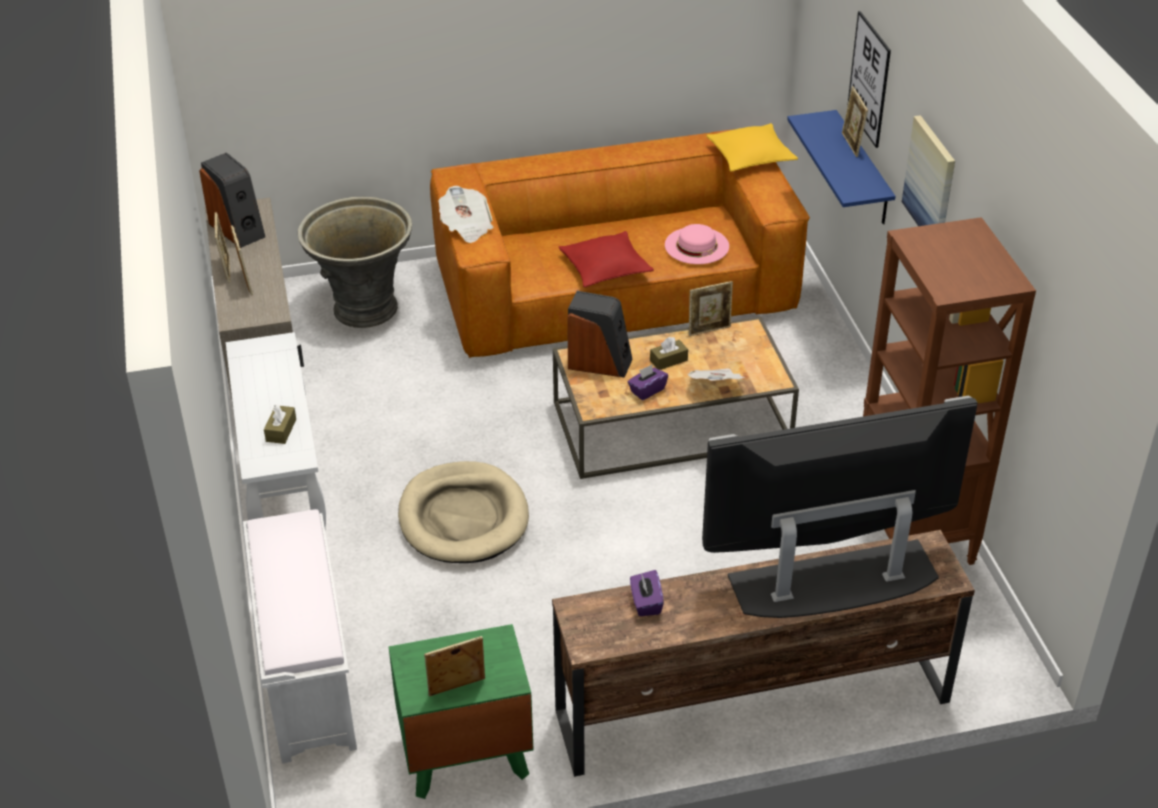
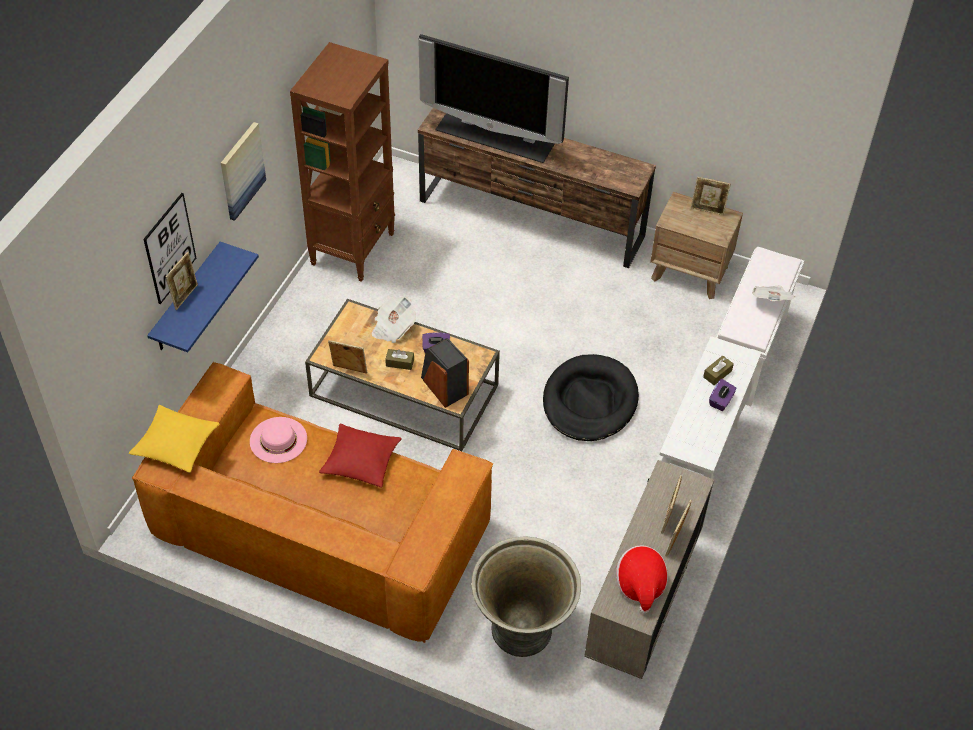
camera: 145 degrees left, 10 degrees up
speaker [199,153,265,248] -> hat [616,545,668,613]
green nightstand [389,624,534,799] -> brown nightstand [650,192,743,299]
beige dog bed [398,461,529,563] -> black dog bed [543,354,639,441]
newspaper [438,186,493,243] -> newspaper moved to [752,285,795,301]
purple tissue box [630,570,664,616] -> purple tissue box moved to [709,379,736,411]

